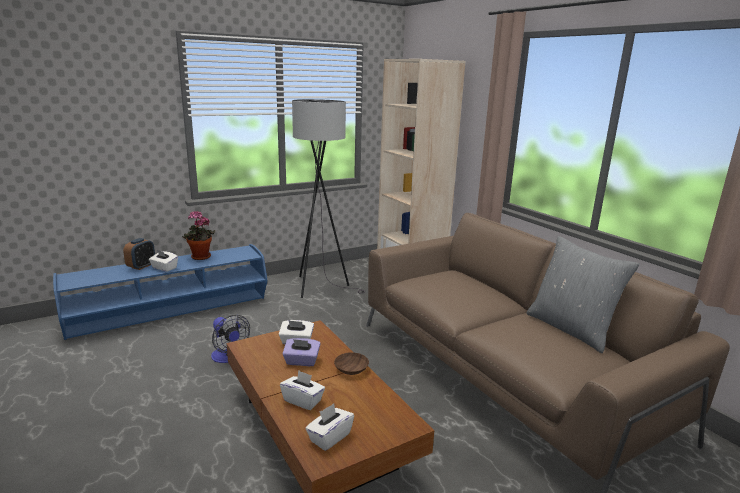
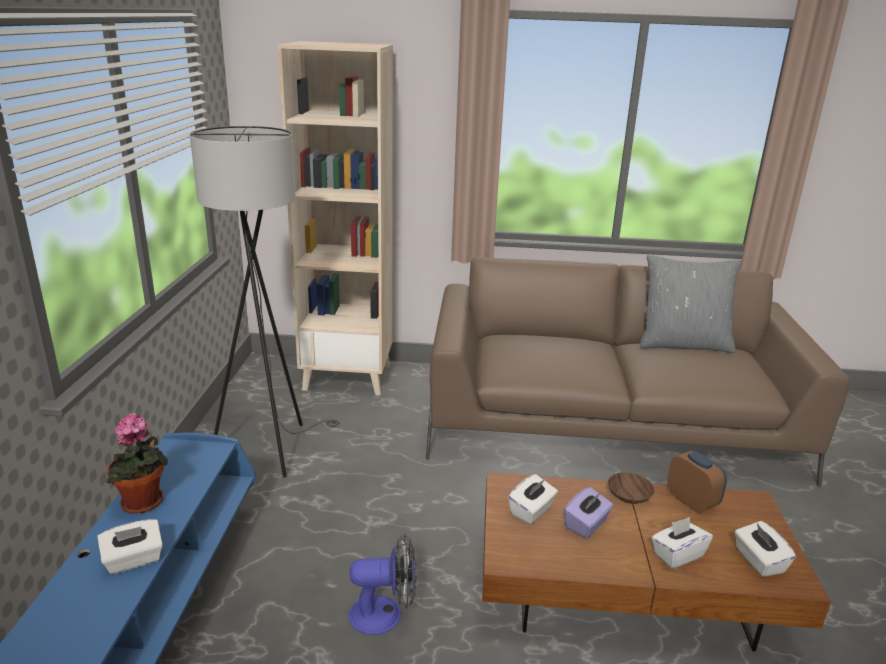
camera: 55 degrees left, 5 degrees up
alarm clock [123,238,155,270] -> alarm clock moved to [667,450,727,512]

